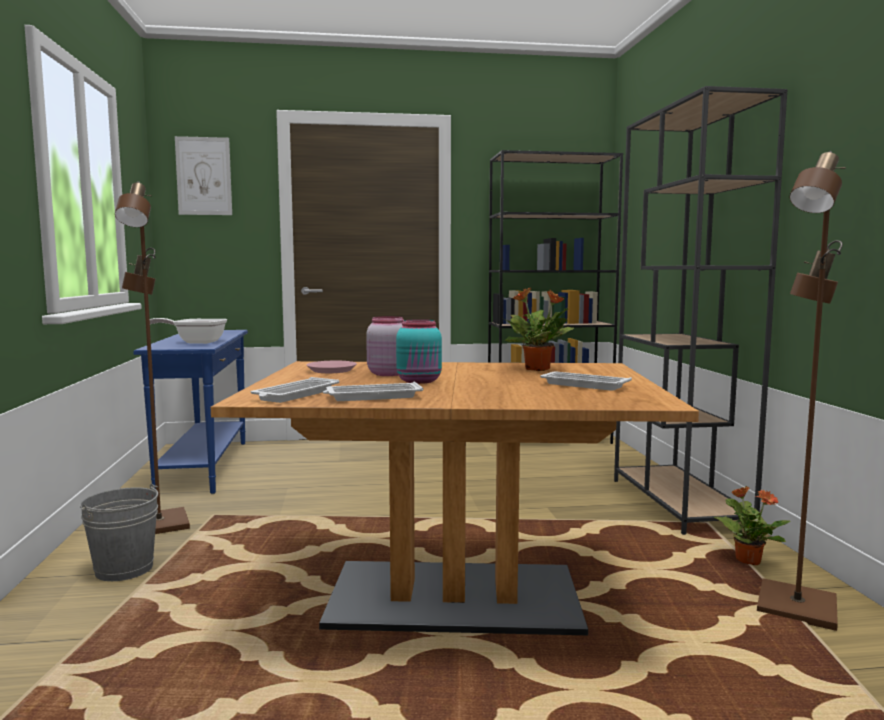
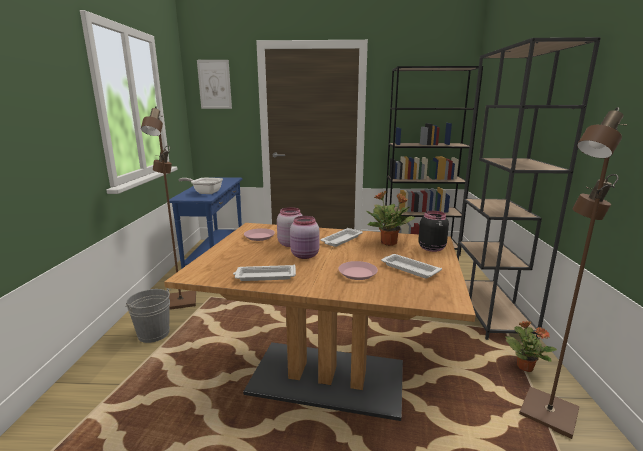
camera: 10 degrees right, 10 degrees up
white tray [250,377,339,403] -> white tray moved to [320,228,363,247]
turquoise jar [396,319,442,384] -> pink jar [290,216,319,259]
none -> pink plate [338,261,378,280]
none -> black jar [418,211,449,252]

